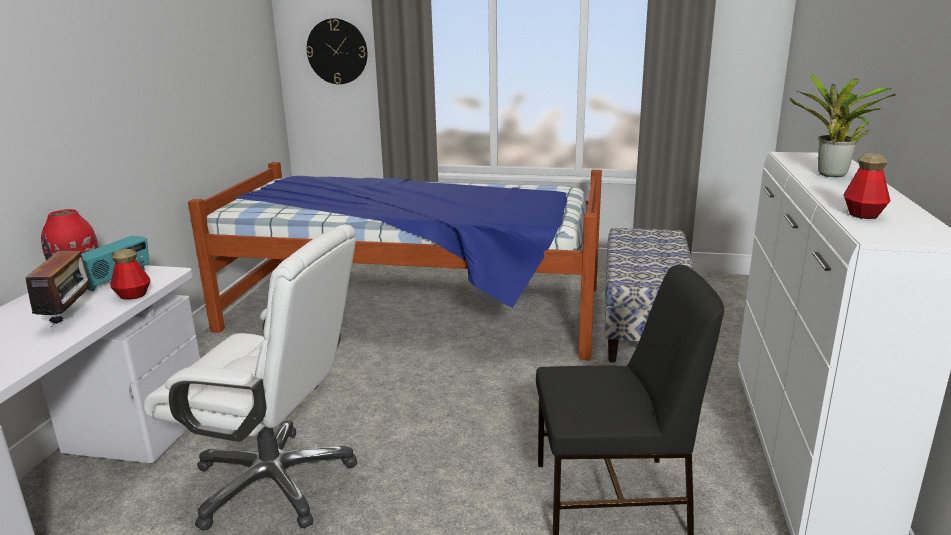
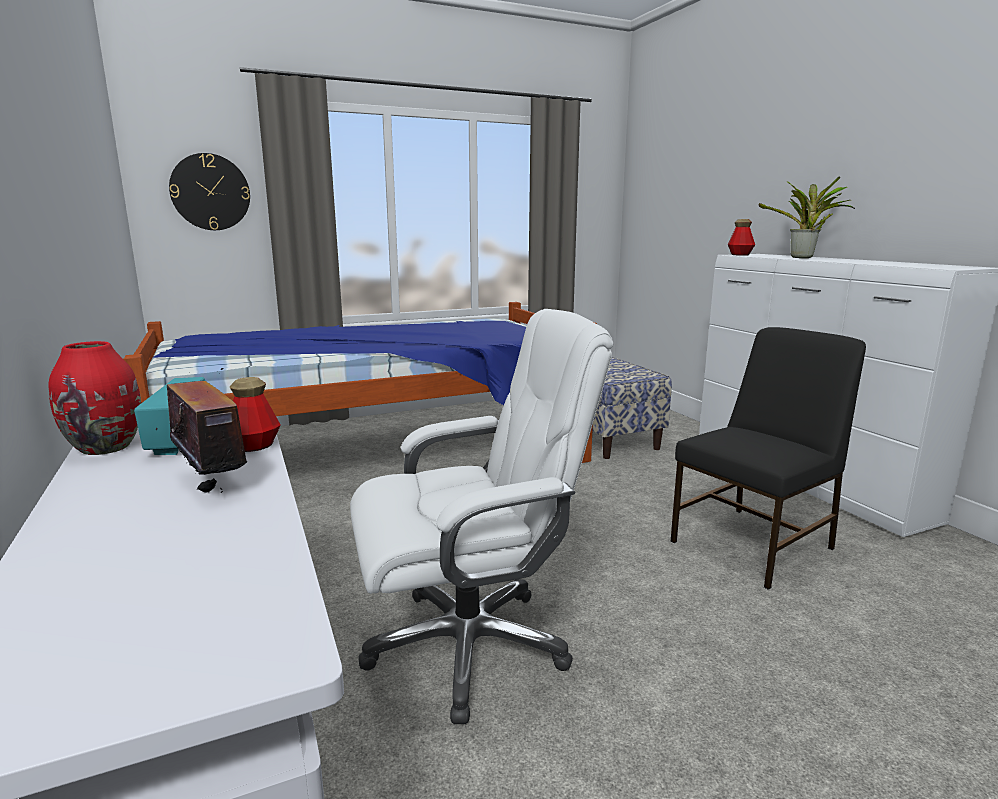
camera: 35 degrees left, 5 degrees down
bottle [843,153,890,219] -> bottle moved to [728,219,755,256]

